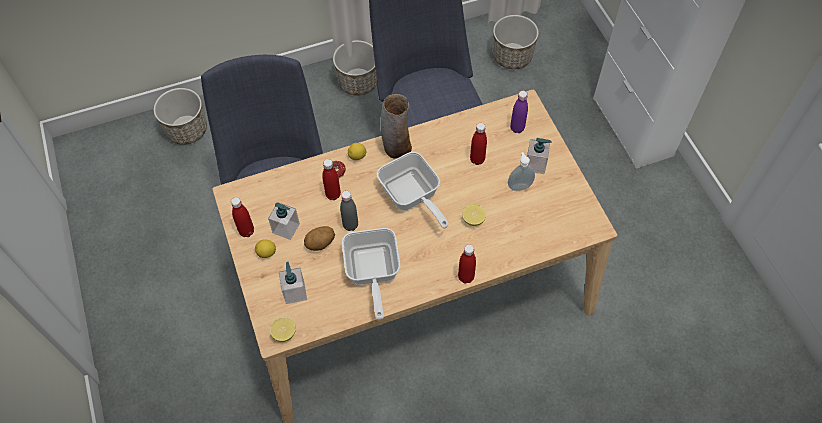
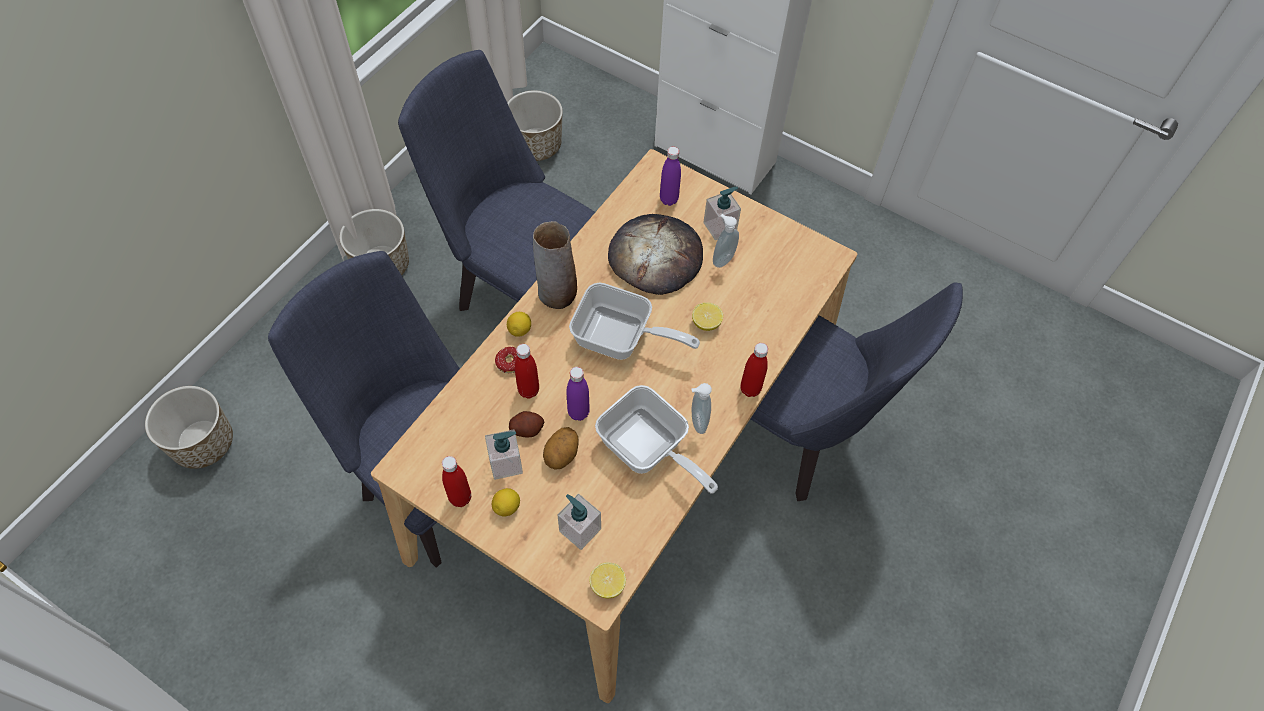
camera: 40 degrees left, 0 degrees up
grey bottle [340,190,358,231] -> purple bottle [567,367,590,421]
red bottle [470,123,487,165] -> bread [608,214,703,295]
none -> potato [509,411,545,438]
none -> soap dispenser [692,383,712,434]
none -> blue chair [750,282,963,501]

